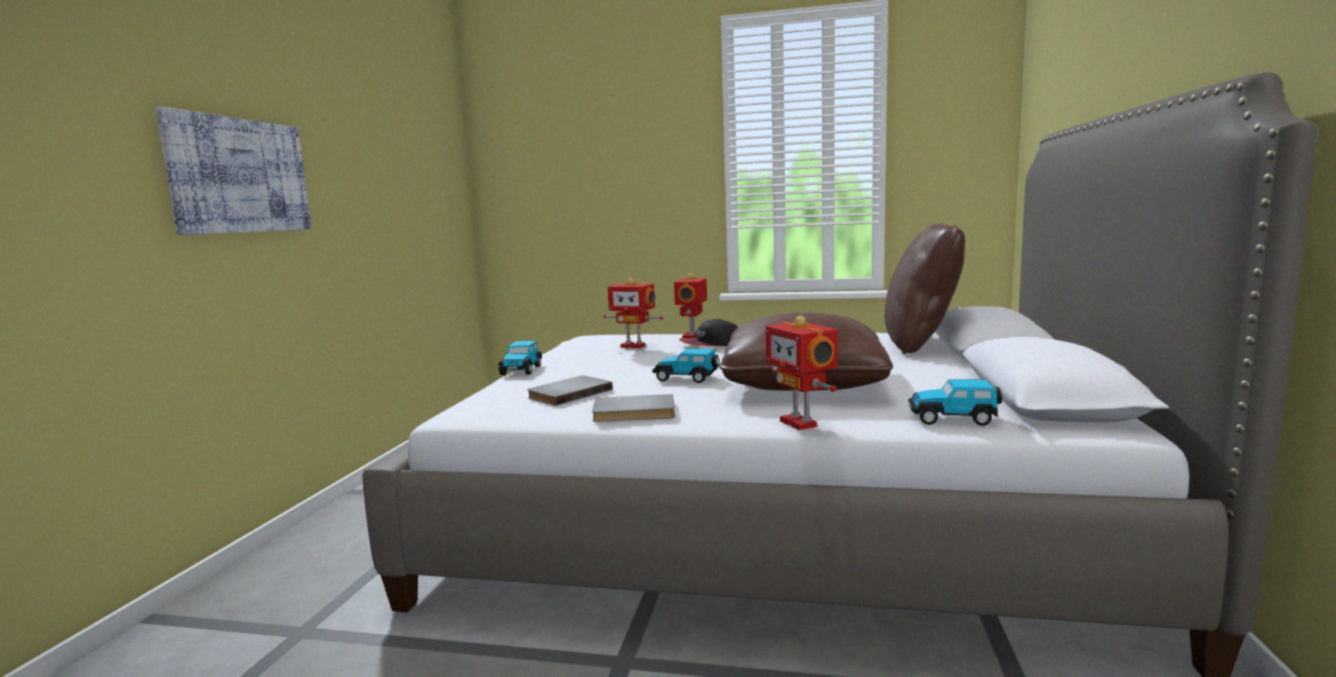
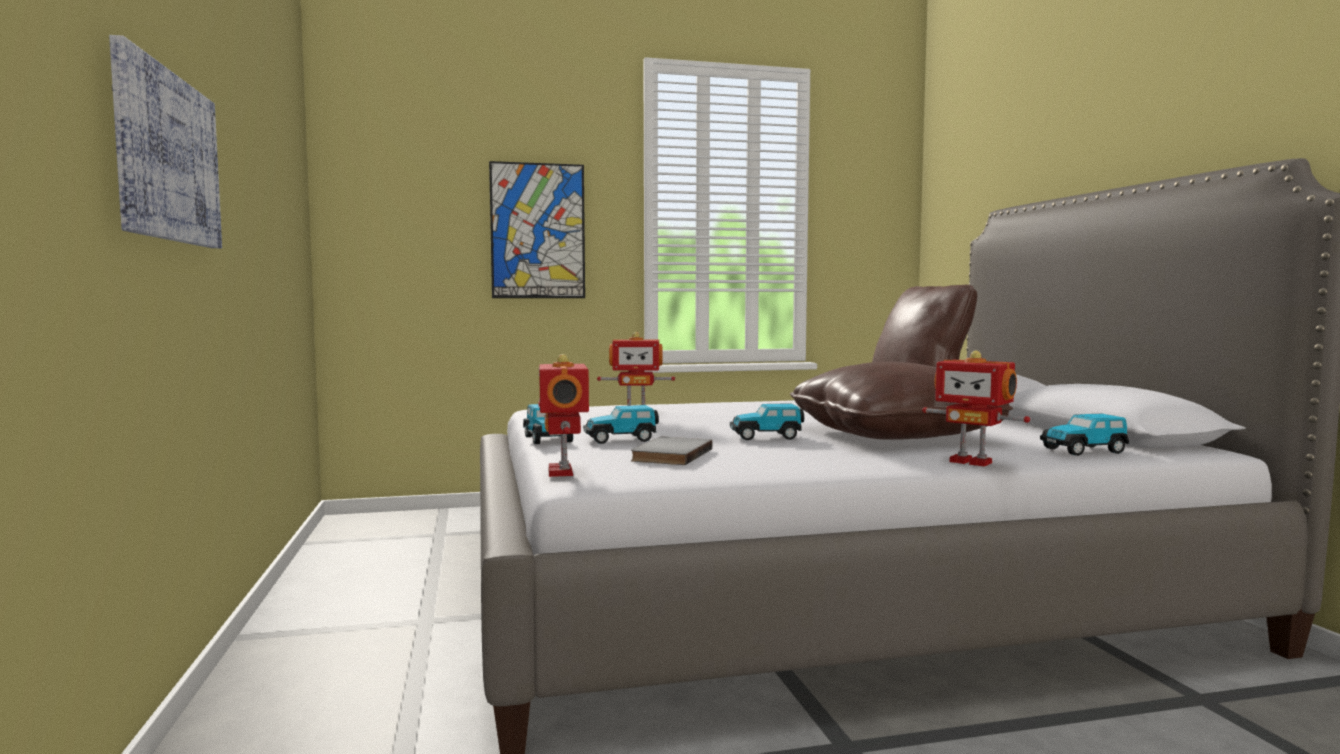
camera: 25 degrees left, 5 degrees down
grey book [592,394,675,422] -> none
toy robot [674,273,707,338] -> toy robot moved to [539,354,589,477]
cap [679,319,738,346] -> none
none -> picture [489,161,585,298]
none -> toy car [583,405,659,444]

